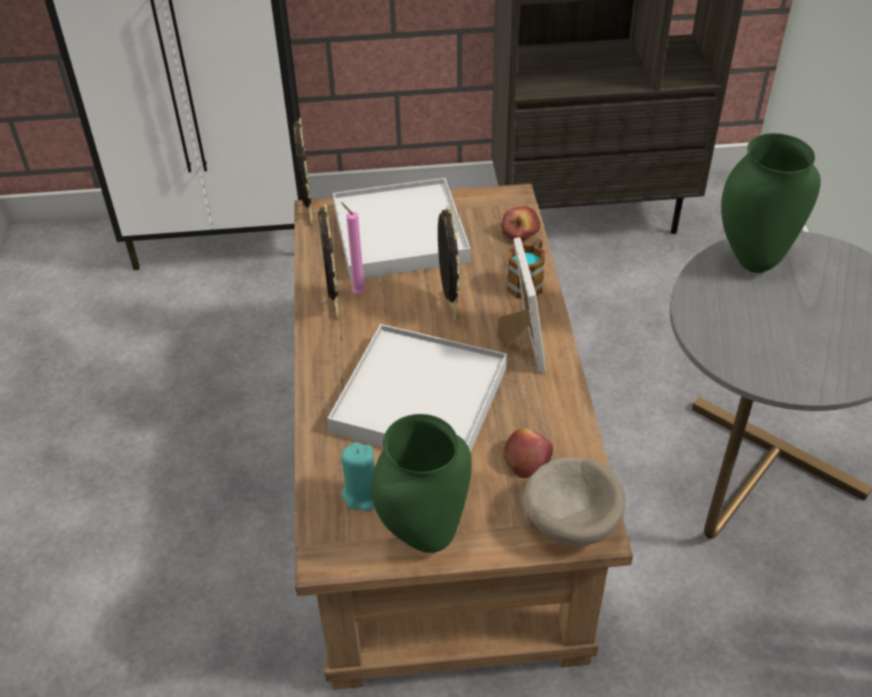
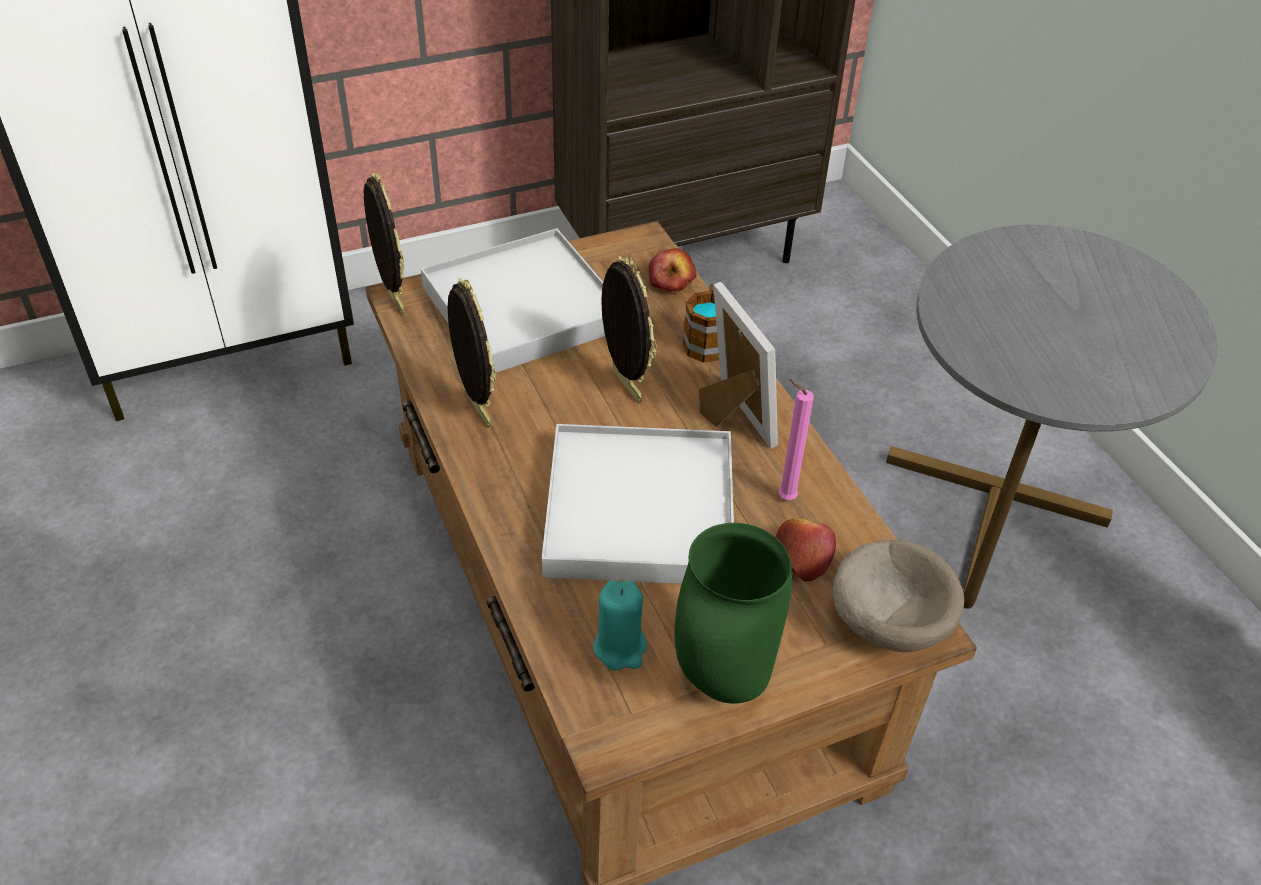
camera: 20 degrees left, 0 degrees up
pink candle [341,202,366,294] -> pink candle moved to [778,379,814,500]
green vase [721,133,821,273] -> none

